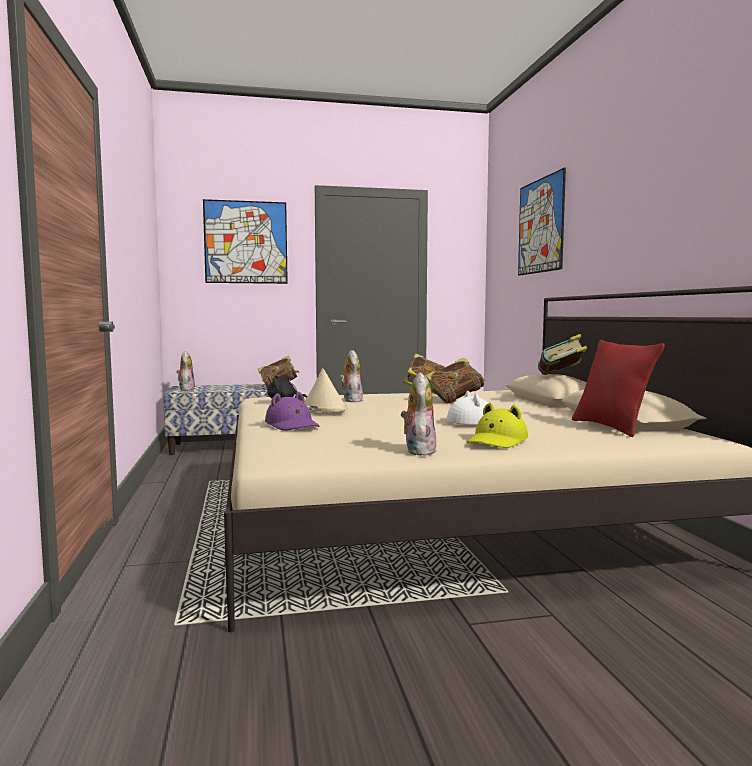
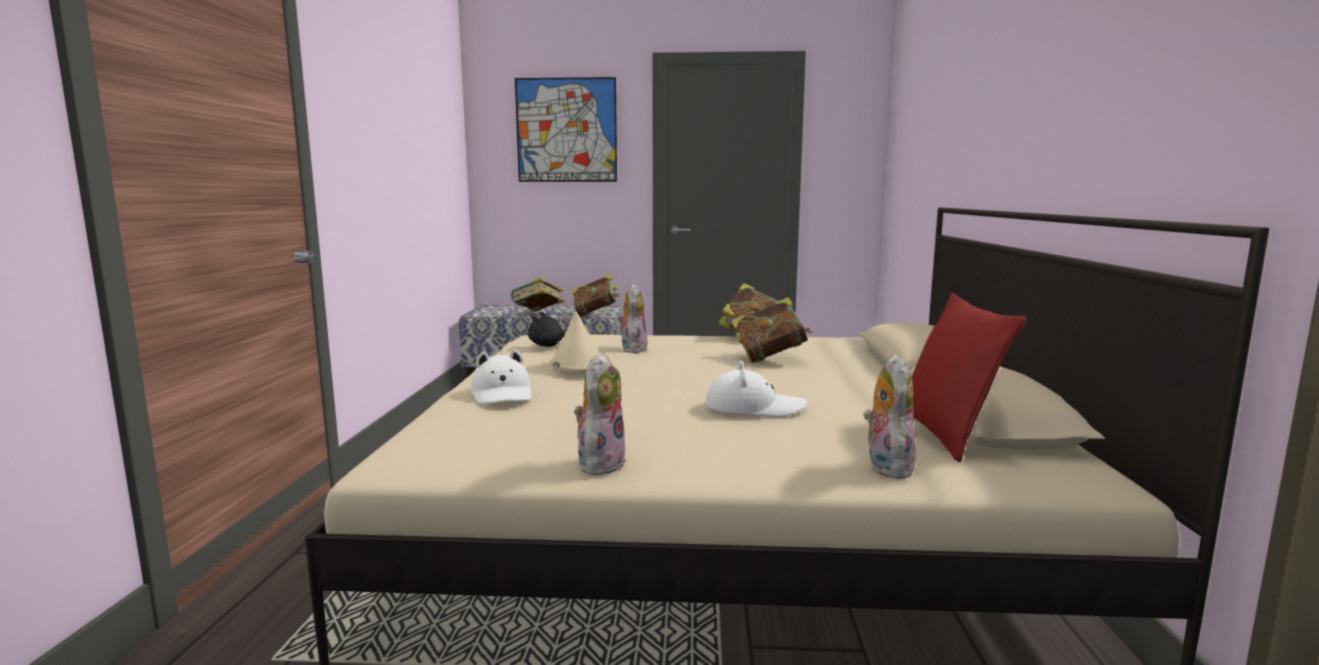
camera: 15 degrees right, 5 degrees up
plush toy [176,351,195,391] -> plush toy moved to [863,354,916,479]
purple hat [265,392,319,431] -> white hat [471,349,531,405]
yellow hat [467,403,528,448] -> none
picture [518,168,566,276] -> none
book [538,334,587,375] -> book moved to [511,278,565,311]

